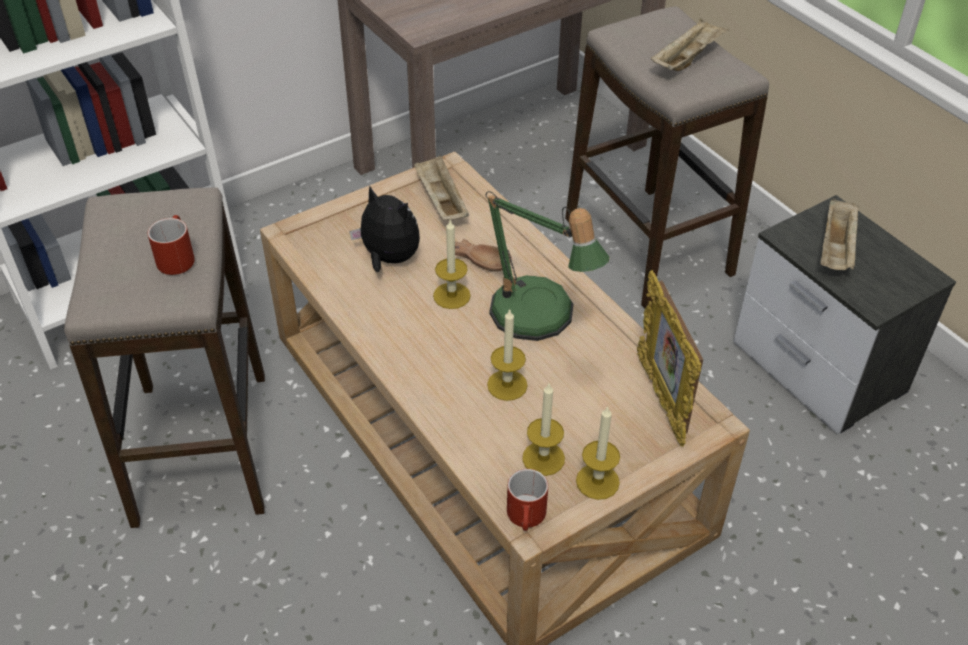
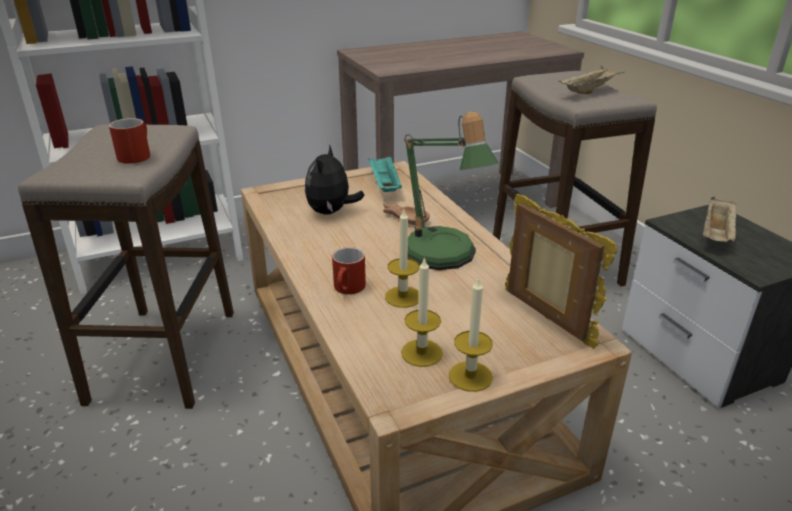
camera: 10 degrees right, 15 degrees down
plush toy [349,185,420,272] -> plush toy turned 120 degrees counterclockwise [305,144,365,215]
beige tray [414,155,469,220] -> turquoise tray [368,155,402,192]
candle [433,219,471,309] -> none
red mug [507,469,548,531] -> red mug moved to [332,247,366,294]
picture frame [637,270,703,446] -> picture frame turned 150 degrees clockwise [505,194,618,349]

